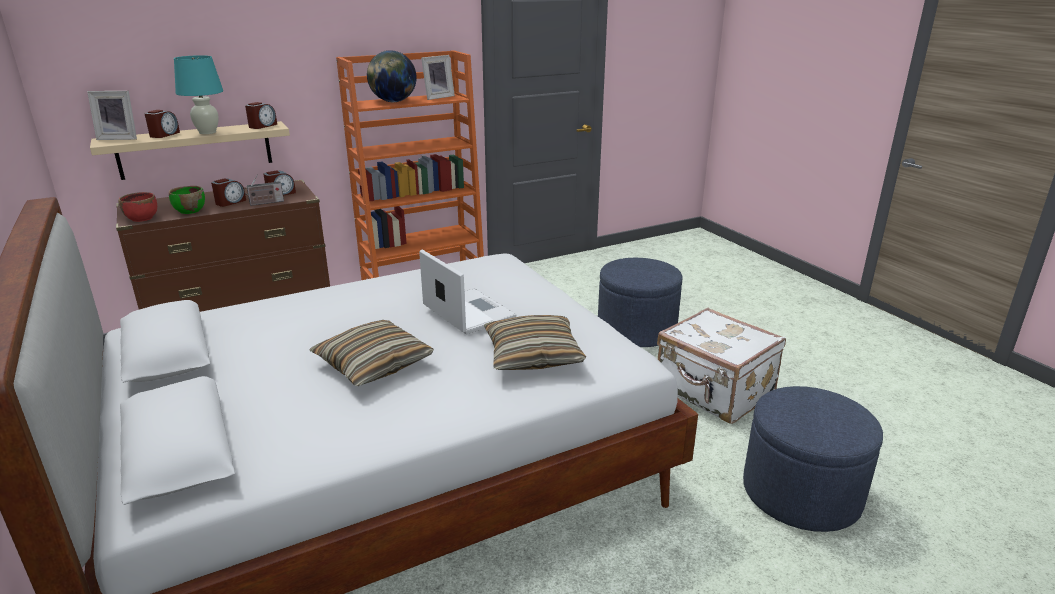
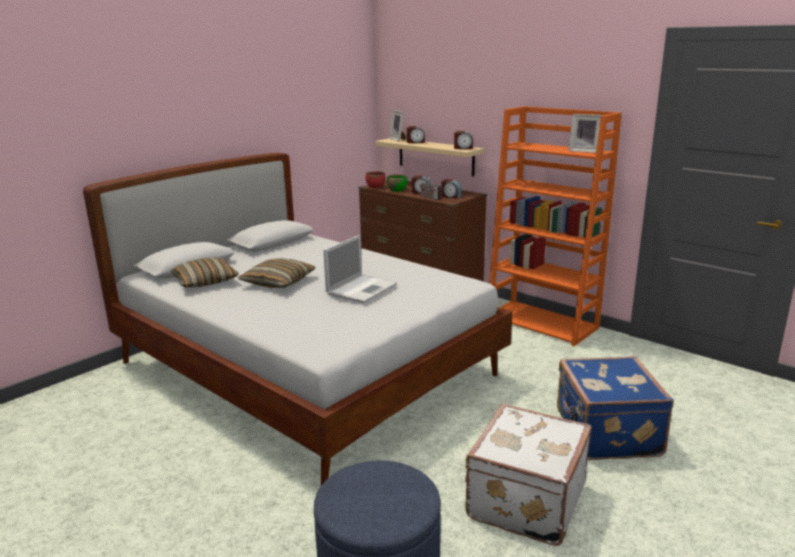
camera: 70 degrees right, 5 degrees down
turquoise table lamp [174,55,223,134] -> none
globe [367,50,417,102] -> none
pillow [484,315,586,370] -> pillow moved to [171,258,239,288]
blue ottoman [598,258,682,347] -> blue suitcase [557,356,674,460]

